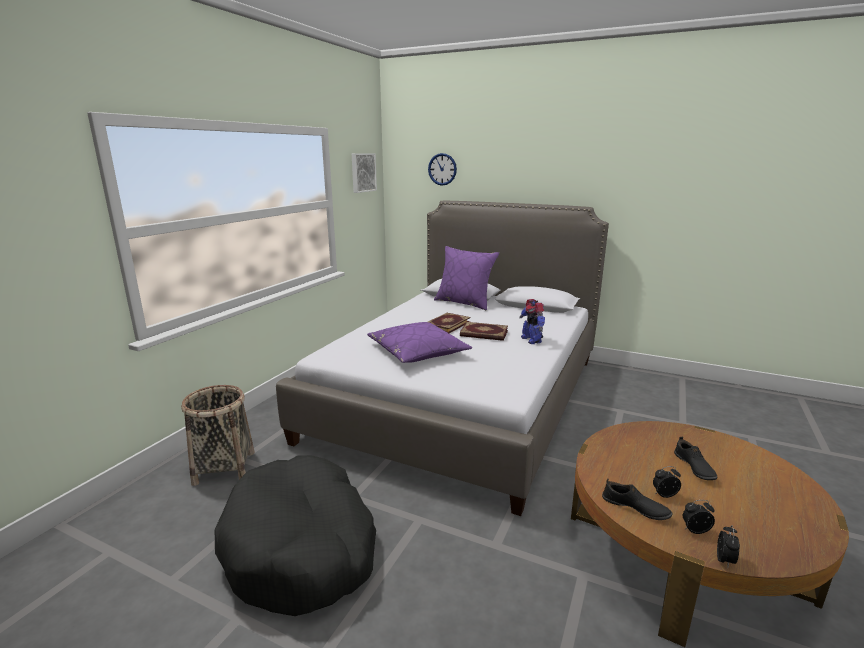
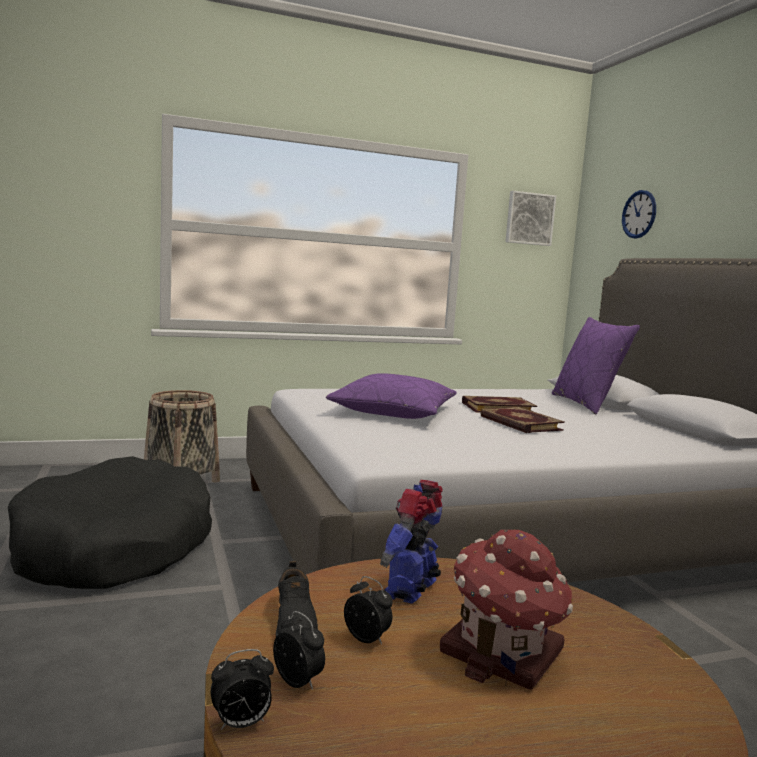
camera: 45 degrees right, 10 degrees down
toy robot [519,299,545,344] -> toy robot moved to [380,480,443,604]
black shoe [674,436,718,480] -> toy house [440,530,573,690]

